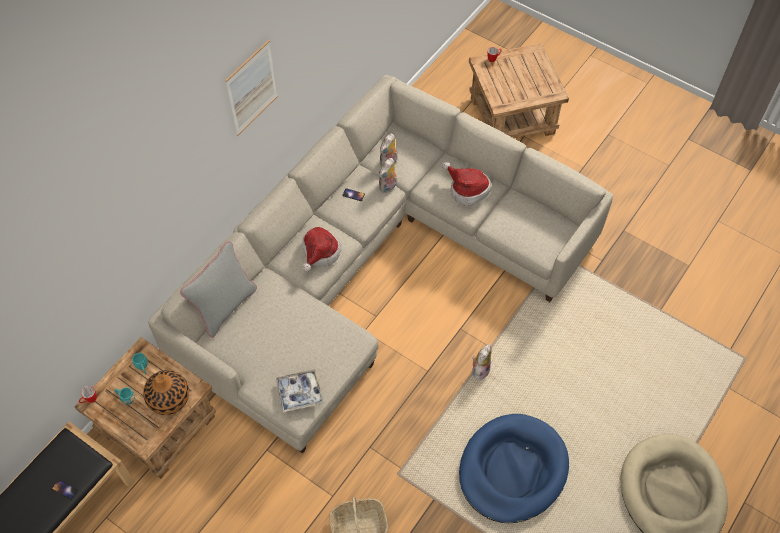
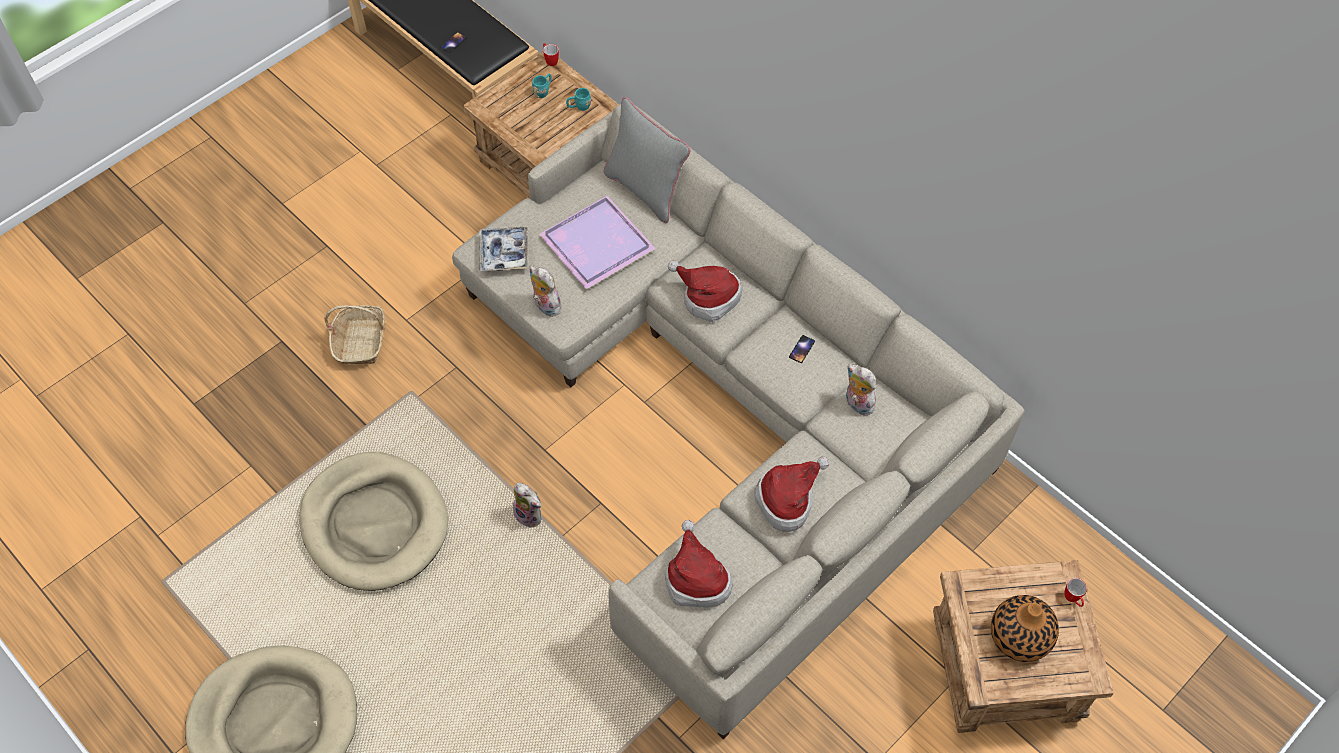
camera: 100 degrees right, 0 degrees up
vase [143,370,189,415] -> vase moved to [991,595,1059,662]
picture [225,40,278,136] -> none
plush toy [379,158,397,193] -> plush toy moved to [530,265,561,317]
blue dog bed [459,414,569,523] -> beige dog bed [299,452,448,591]
none -> purple tray [539,196,656,289]
none -> hat [665,520,733,608]

